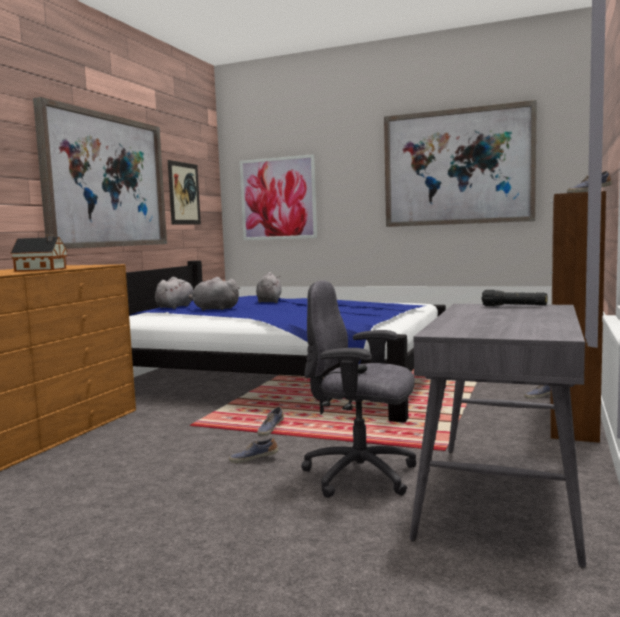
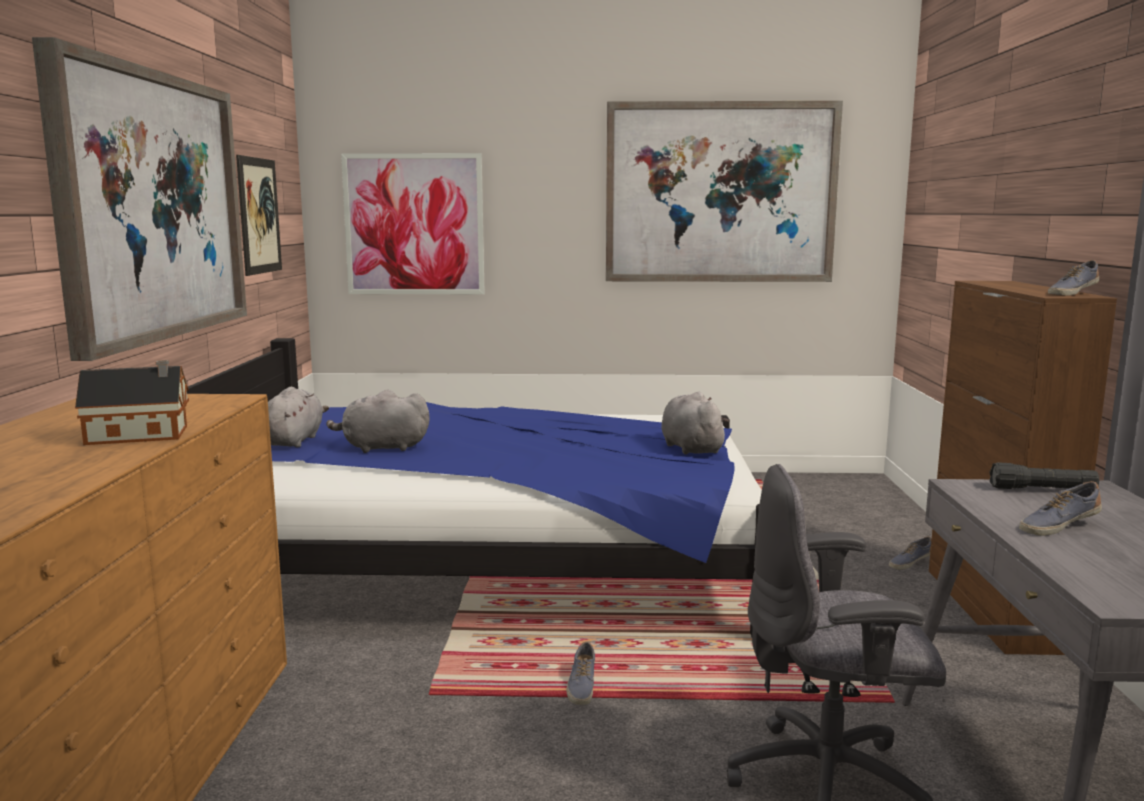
camera: 20 degrees left, 5 degrees up
shoe [229,438,278,463] -> shoe moved to [1019,481,1102,536]
grey plush toy [256,272,281,303] -> grey plush toy moved to [662,392,730,455]

